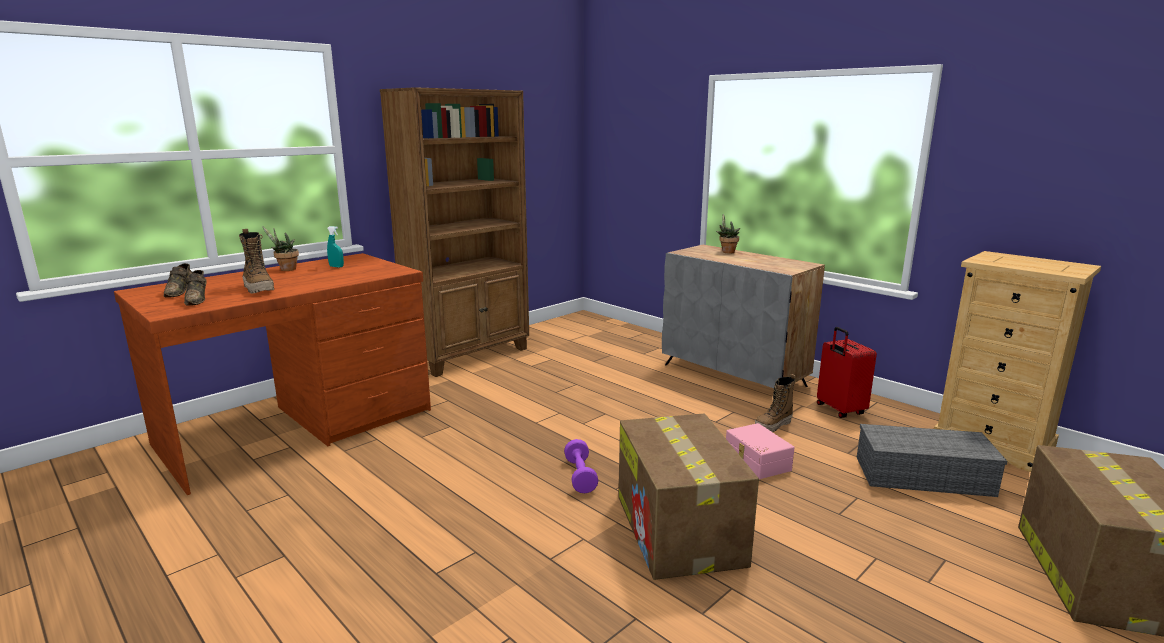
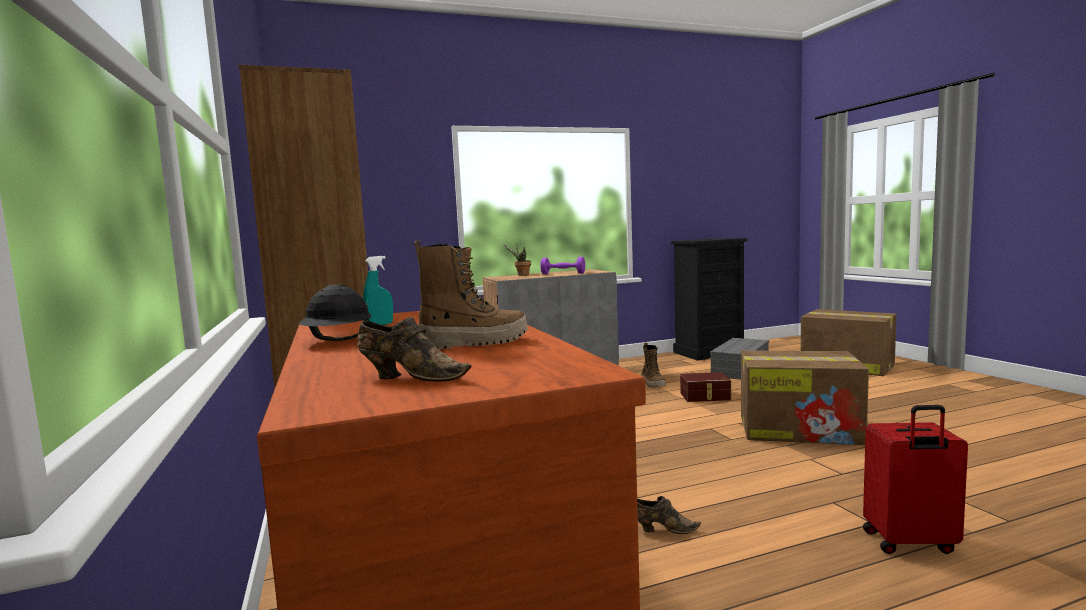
camera: 65 degrees left, 10 degrees down
brown shoe [184,270,207,306] -> brown shoe moved to [637,496,701,534]
potted plant [262,226,299,271] -> black hard hat [299,284,372,341]
purple dumbbell [564,439,598,493] -> purple dumbbell moved to [541,257,585,274]
pink storage box [726,423,794,479] -> brown storage box [680,372,731,402]
red suitcase [817,327,877,418] -> red suitcase moved to [863,405,968,554]
beige dresser [934,251,1101,472] -> black dresser [671,238,747,361]

